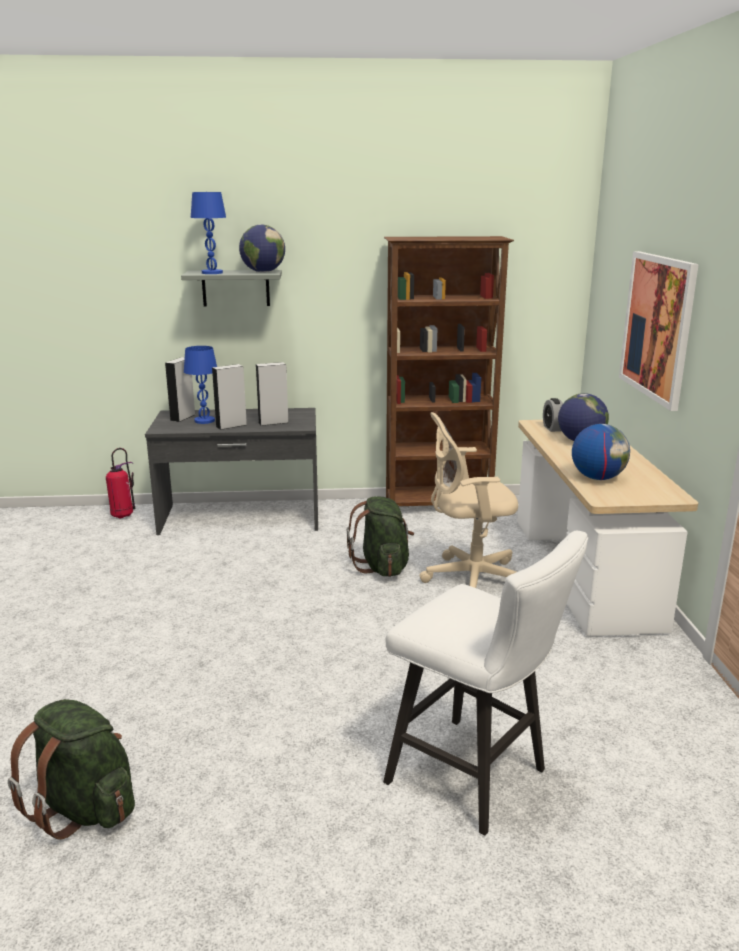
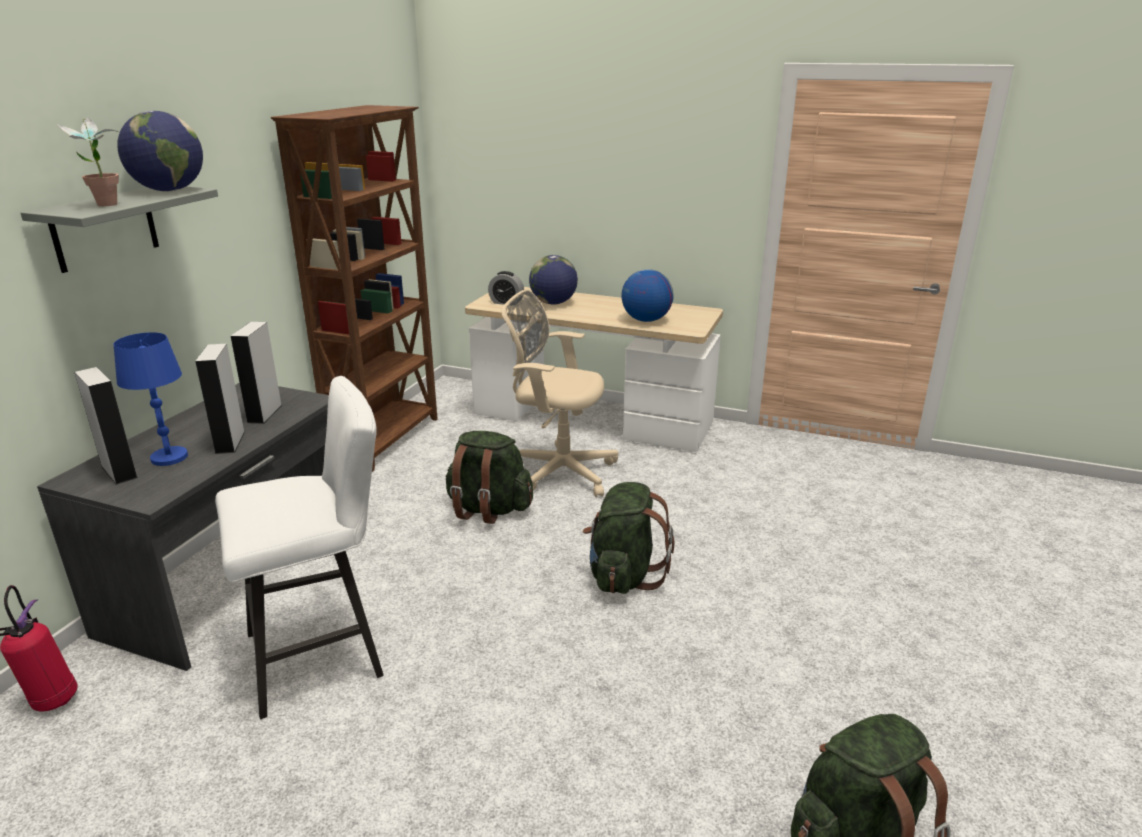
camera: 65 degrees left, 5 degrees up
blue table lamp [191,192,226,274] -> potted plant [57,117,119,206]
white stool [383,531,588,836] -> white stool moved to [215,376,384,719]
beige office chair [420,412,518,588] -> beige office chair turned 90 degrees clockwise [501,289,618,497]
picture [619,251,699,411] -> none
none -> green backpack [583,482,674,594]

